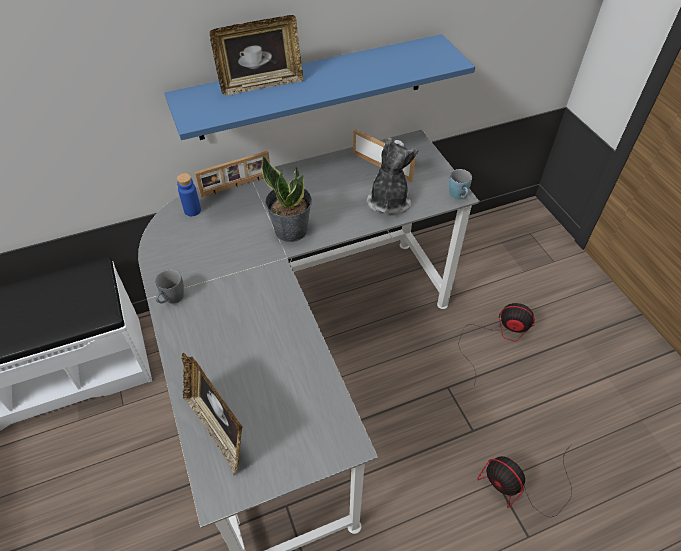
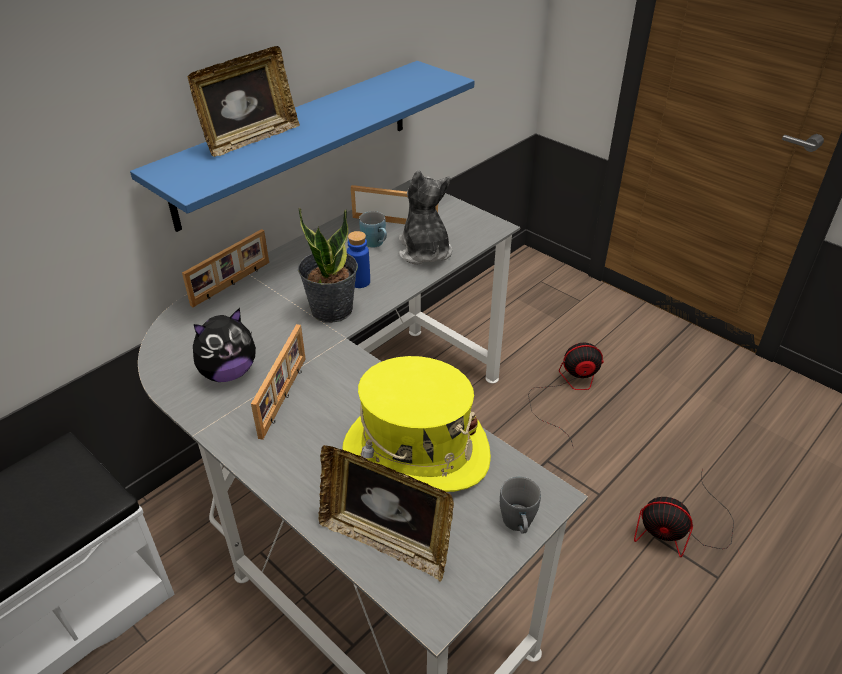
camera: 25 degrees left, 10 degrees down
grey mug [155,269,184,304] -> grey mug moved to [500,476,541,534]
blue bottle [177,173,201,216] -> blue bottle moved to [347,231,370,288]
blue mug [449,169,472,199] -> blue mug moved to [359,211,387,248]
none -> plush toy [193,308,256,382]
none -> picture frame [251,324,306,440]
none -> yellow hat [342,356,491,492]

